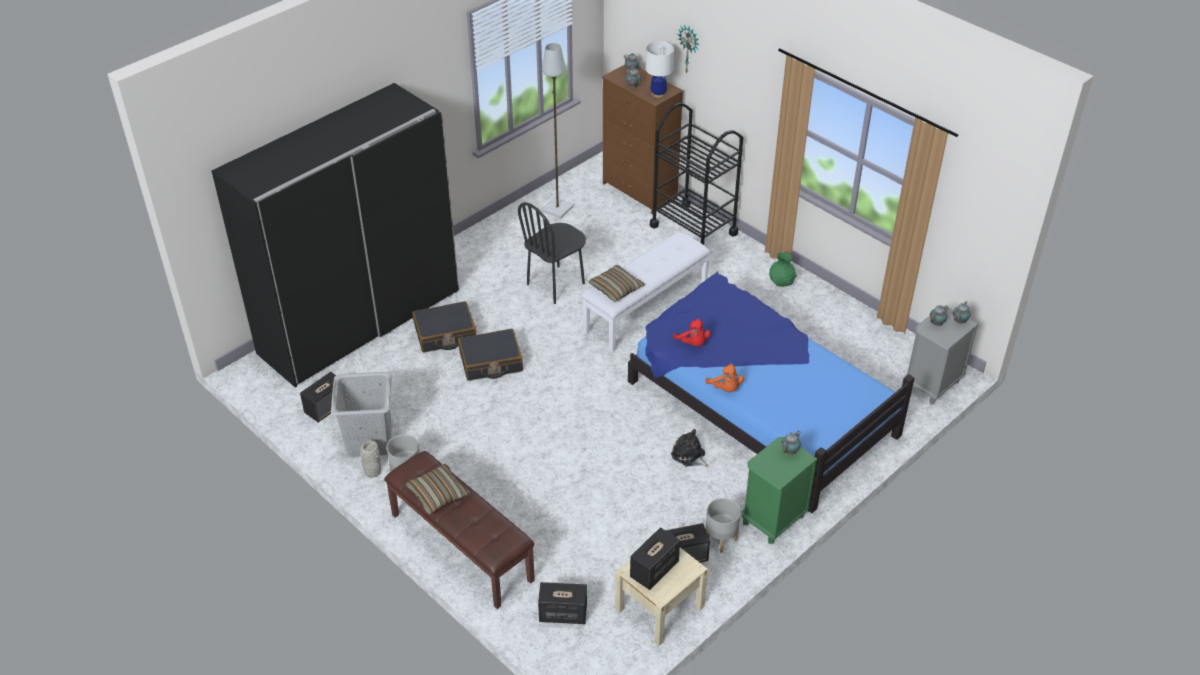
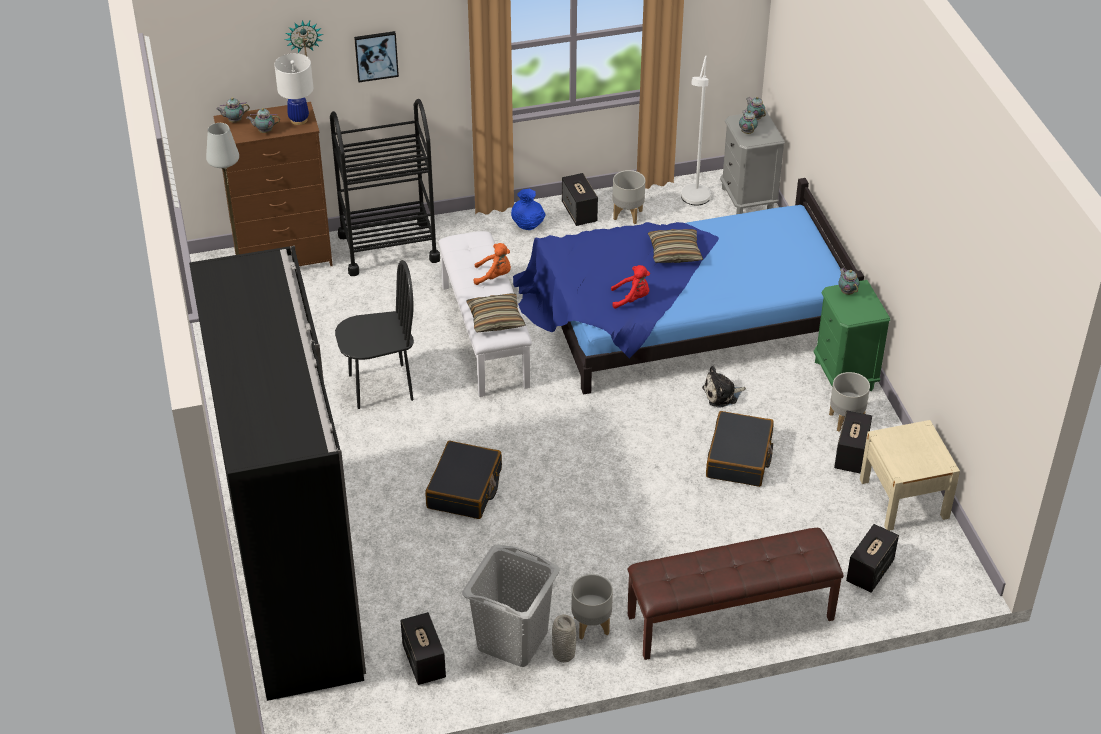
camera: 60 degrees left, 0 degrees up
pillow [406,464,470,515] -> pillow moved to [648,229,703,263]
black suitcase [412,301,476,352] -> black suitcase moved to [706,411,774,487]
black chair [518,202,586,304] -> black chair turned 90 degrees counterclockwise [335,260,414,409]
speaker [630,527,680,590] -> speaker moved to [562,173,598,226]
orange plush toy [705,363,744,392] -> orange plush toy moved to [474,243,511,285]
green vase [769,252,797,287] -> blue vase [511,189,545,230]
none -> picture [354,31,399,82]
none -> grey planter [613,170,645,224]
none -> white floor lamp [681,56,711,206]

